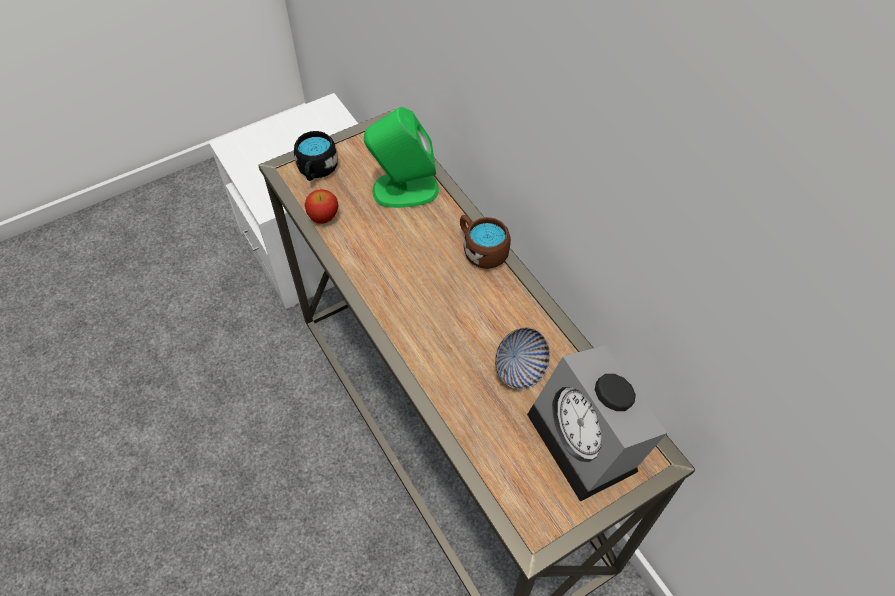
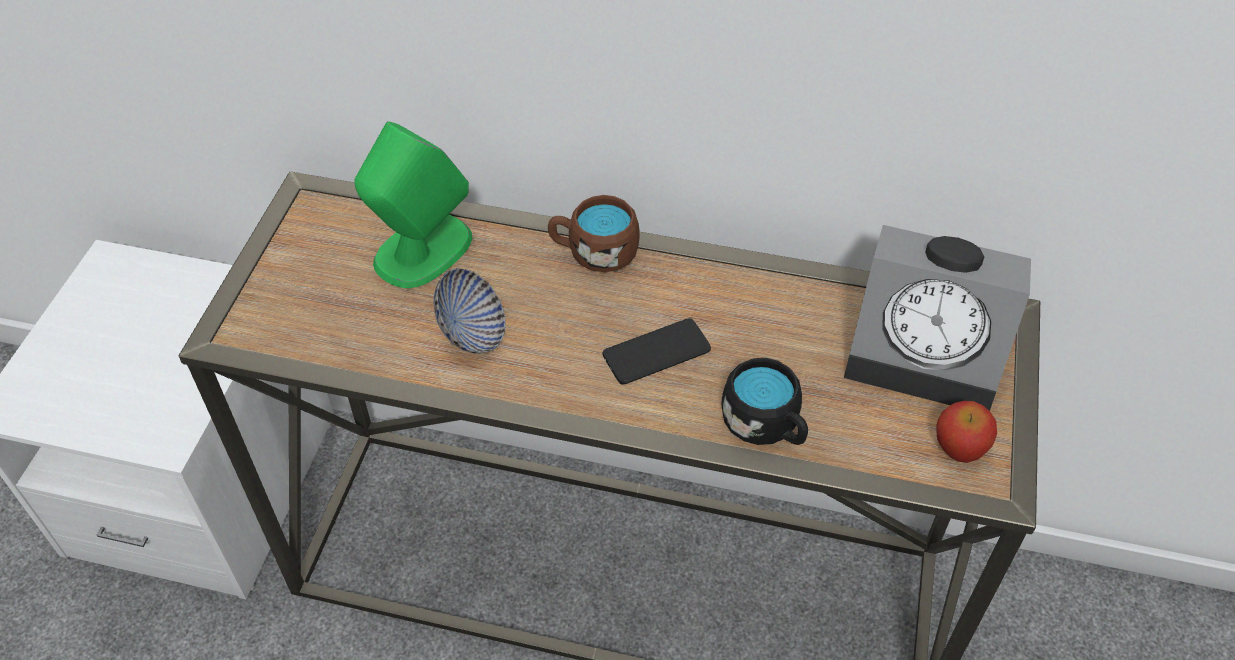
camera: 45 degrees left, 5 degrees down
black mug [294,131,338,181] -> black mug moved to [722,358,808,445]
apple [305,189,339,224] -> apple moved to [936,401,997,463]
bowl [495,328,550,390] -> bowl moved to [434,268,506,354]
none -> phone [603,318,711,384]

